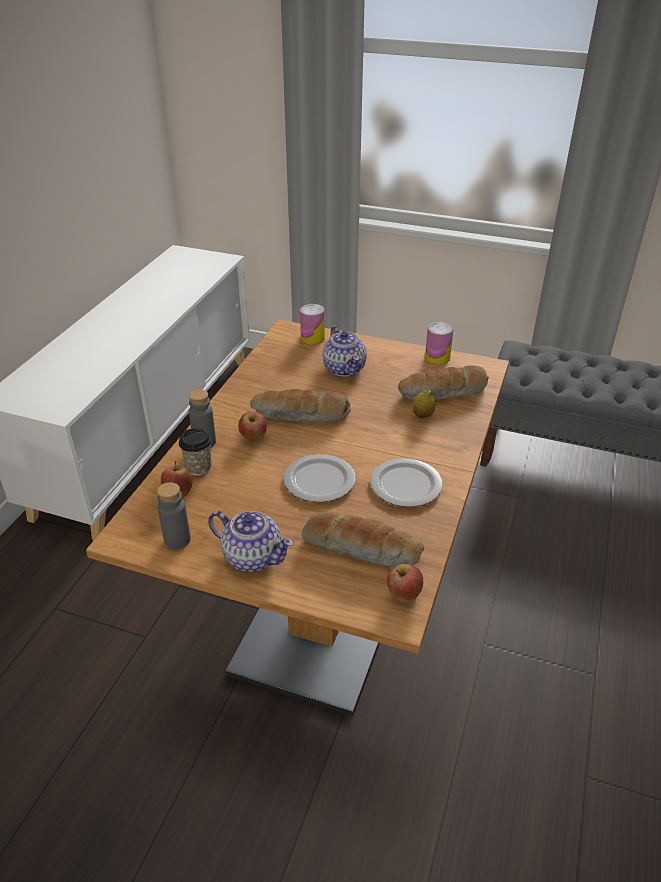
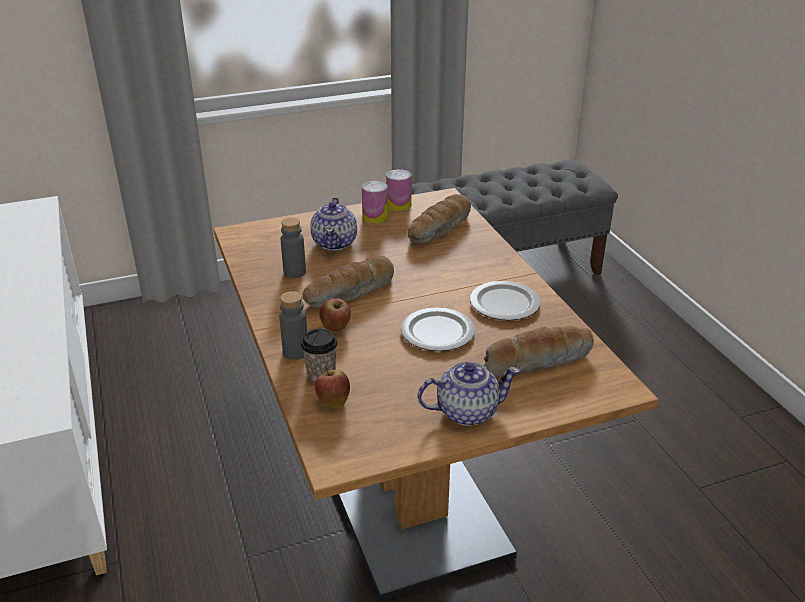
camera: 40 degrees left, 5 degrees down
grey bottle [157,482,191,549] -> grey bottle moved to [281,218,306,278]
can [300,304,325,344] -> can moved to [362,181,388,224]
teapot [323,326,367,377] -> teapot turned 60 degrees clockwise [311,197,357,251]
apple [387,563,423,602] -> none
lemon [413,389,436,418] -> none

